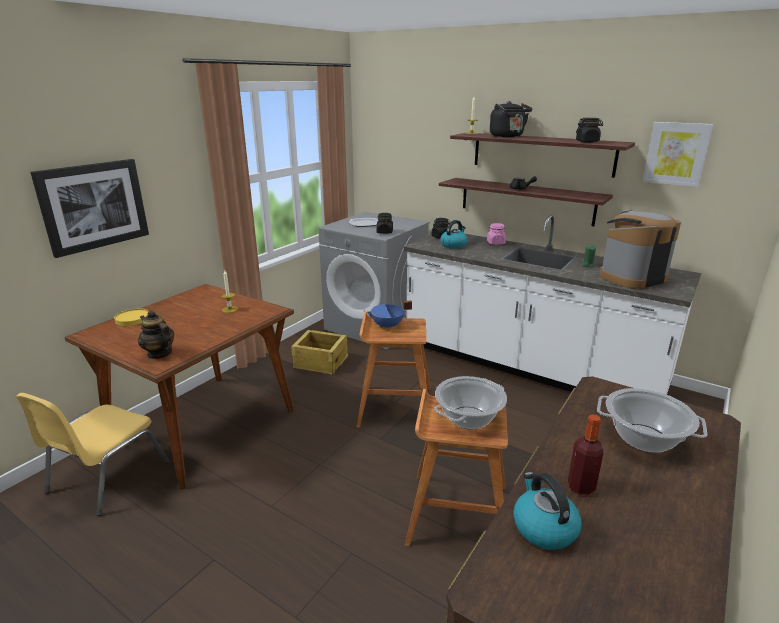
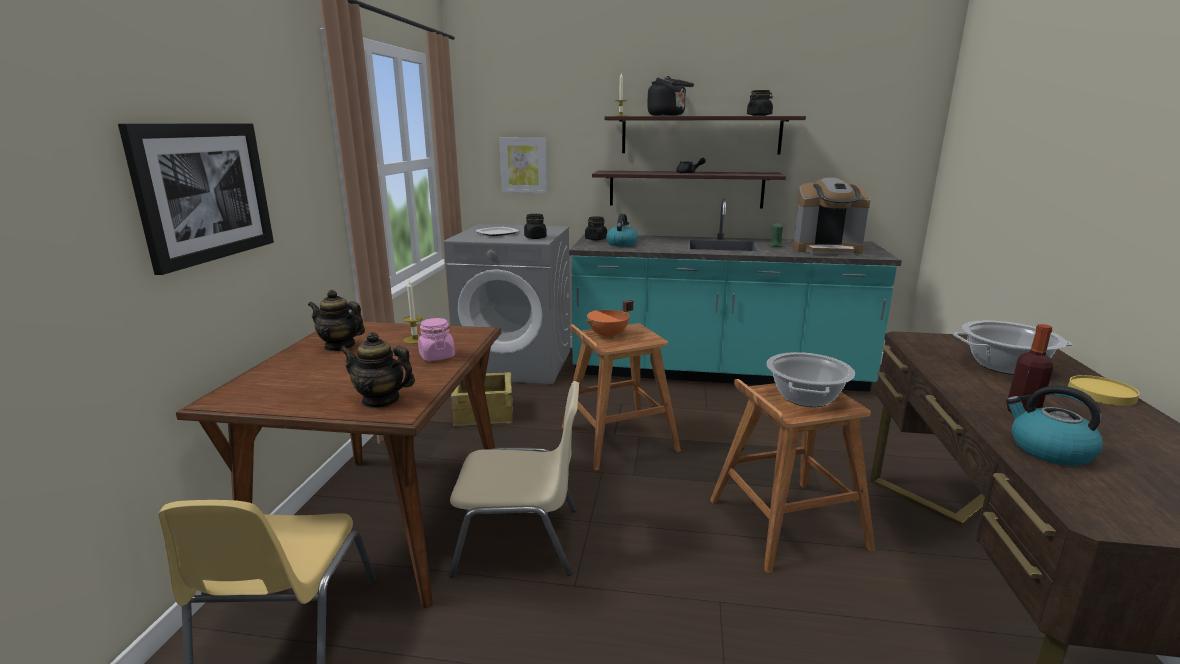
camera: 25 degrees left, 5 degrees down
yellow plate [114,308,149,326] -> yellow plate moved to [1068,375,1140,406]
blue cooking pot [366,301,412,330] -> orange cooking pot [586,300,633,339]
white counter [404,215,701,395] -> turquoise counter [569,198,902,392]
pink jar [487,223,506,245] -> pink jar moved to [418,318,455,361]
coffee machine [599,210,681,289] -> coffee machine turned 120 degrees counterclockwise [793,177,870,255]
picture [643,122,713,187] -> picture moved to [499,137,547,193]
none -> teapot [308,290,365,351]
none -> beige chair [449,381,579,578]

